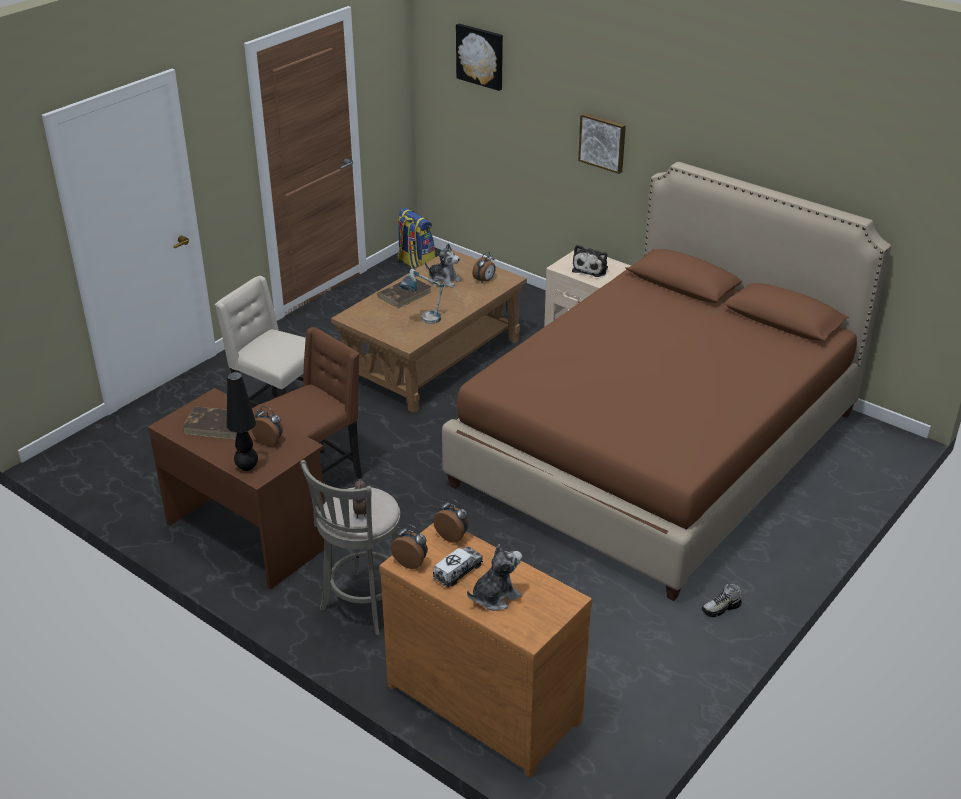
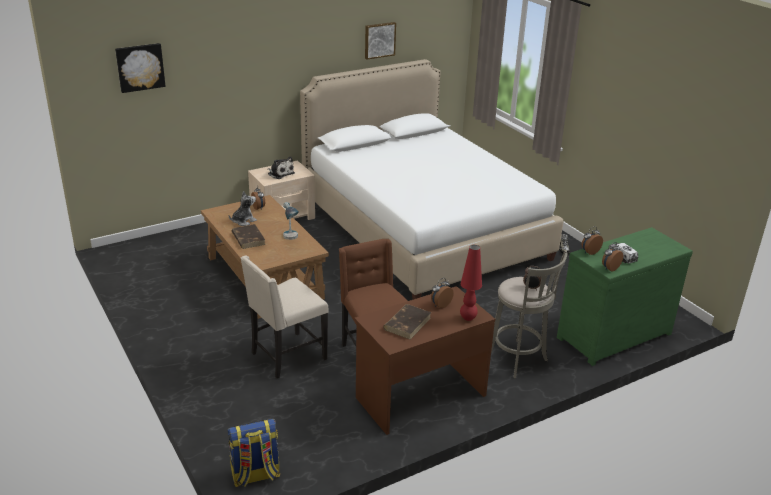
camera: 70 degrees left, 5 degrees down
black table lamp [227,372,258,471] -> red table lamp [460,245,482,321]
brown dresser [379,523,592,778] -> green dresser [557,227,693,366]
backpack [397,208,436,269] -> backpack moved to [227,419,280,487]
brown bed [442,162,891,601] -> white bed [300,59,563,300]
plush toy [467,544,522,611] -> none
picture [578,113,626,174] -> picture moved to [365,22,396,60]

